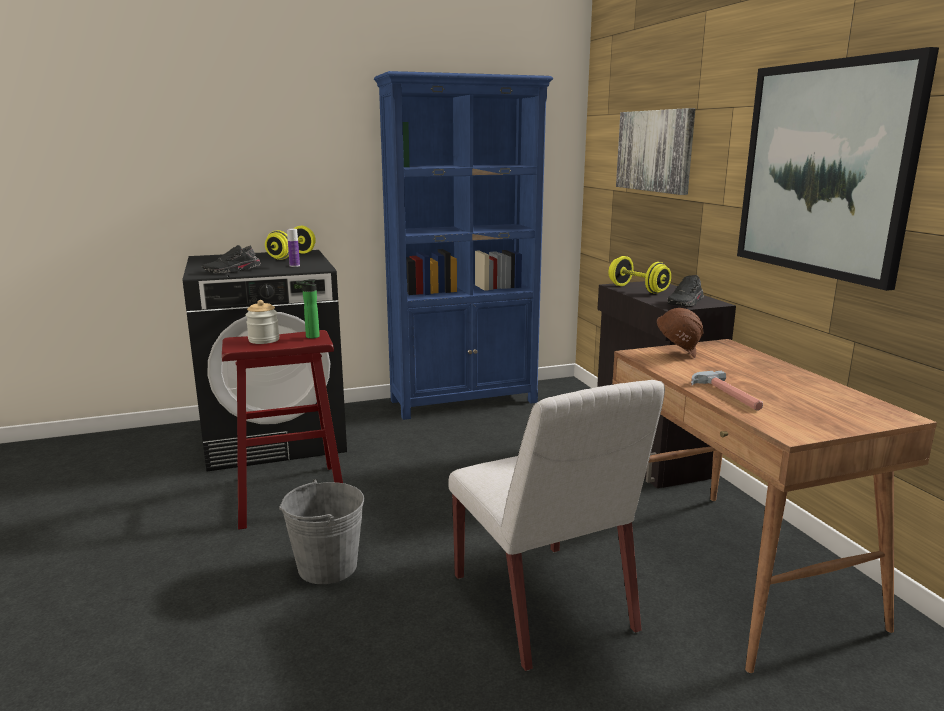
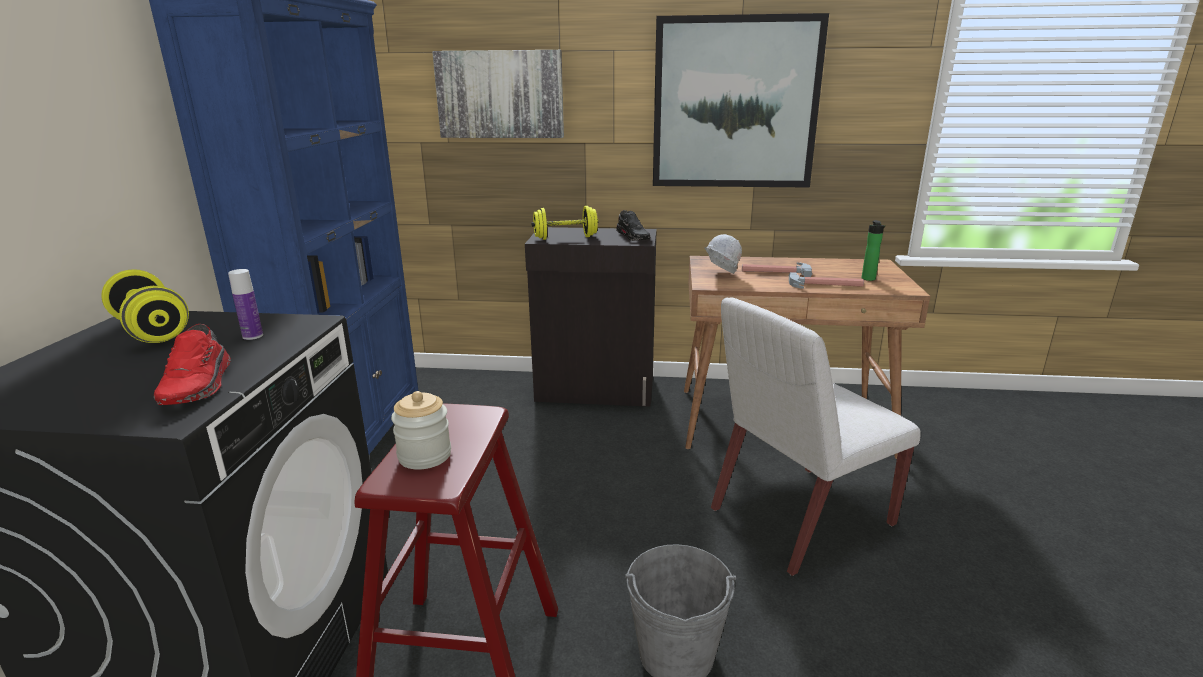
camera: 65 degrees left, 5 degrees up
black shoe [202,245,261,274] -> red shoe [154,324,231,405]
bottle [296,279,320,339] -> bottle moved to [862,220,885,281]
white chair [448,380,665,671] -> white chair turned 150 degrees clockwise [711,298,921,576]
brown hard hat [657,308,703,358] -> white hard hat [705,234,742,274]
none -> hammer [742,262,812,277]

